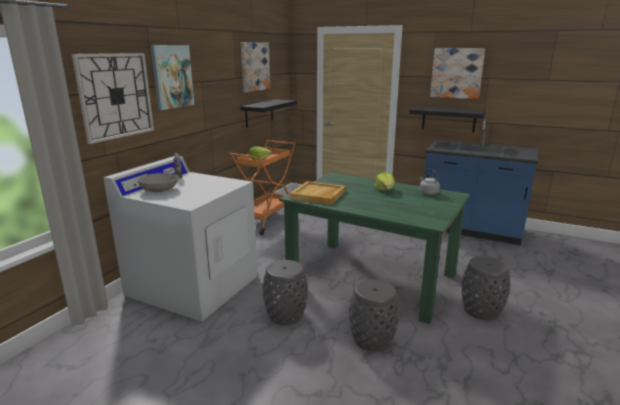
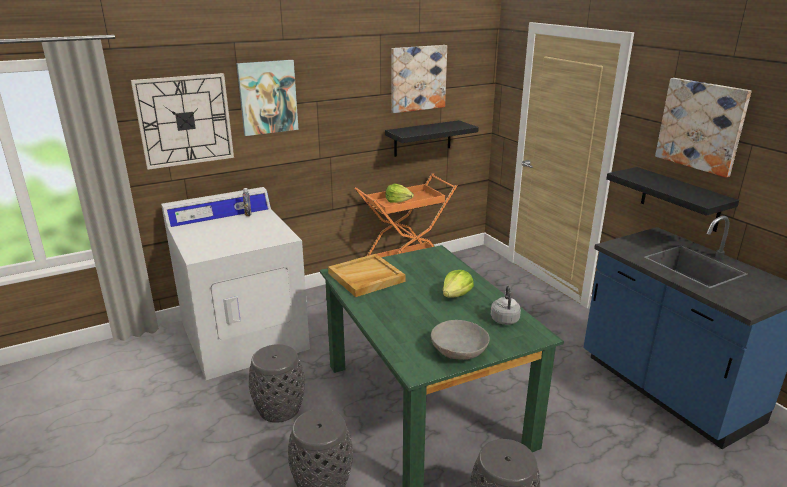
camera: 35 degrees right, 5 degrees up
grey bowl [138,173,178,192] -> grey bowl moved to [431,320,490,360]

